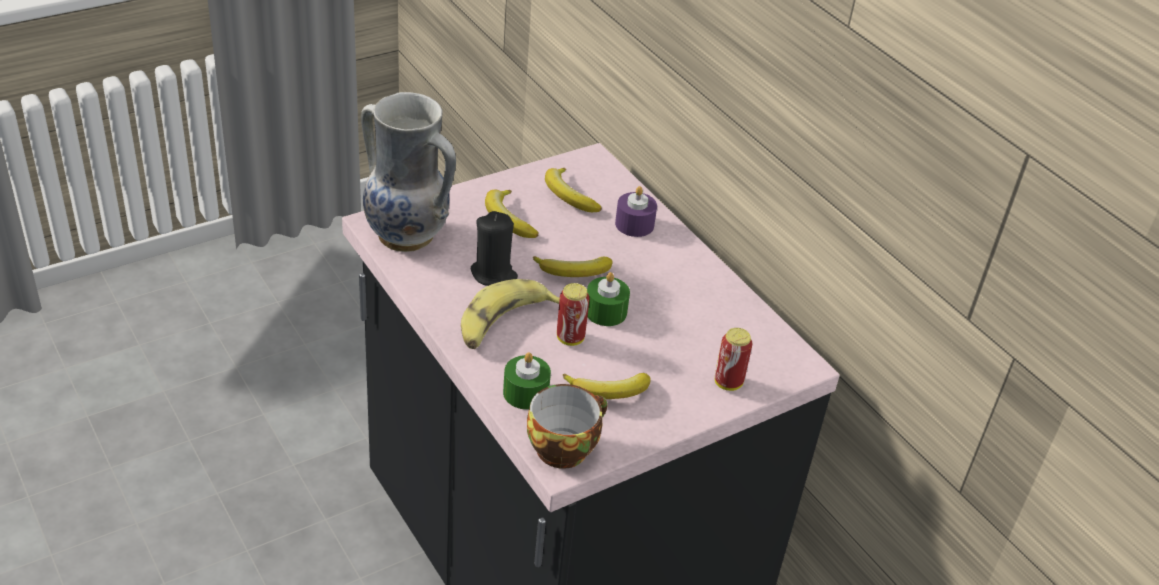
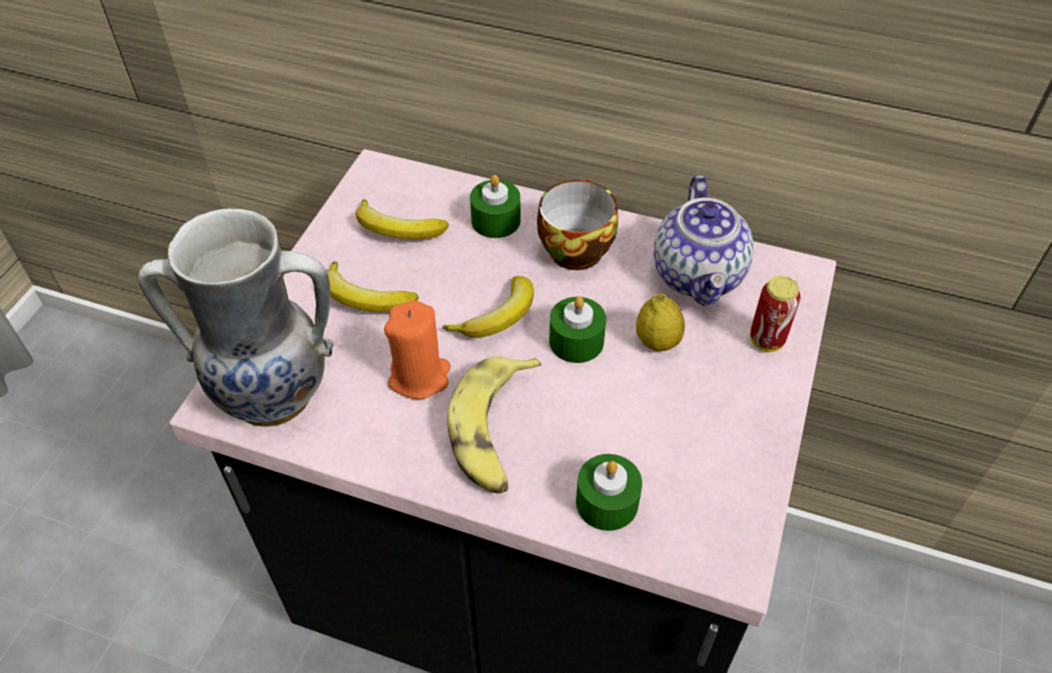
camera: 35 degrees left, 10 degrees up
black candle [471,211,518,286] -> orange candle [384,301,451,399]
cup [527,384,608,469] -> cup moved to [537,179,618,270]
can [557,283,589,346] -> none
banana [563,373,651,399] -> none
purple candle [615,186,657,237] -> green candle [470,175,520,238]
none -> lemon [636,294,685,351]
none -> teapot [654,175,754,306]

